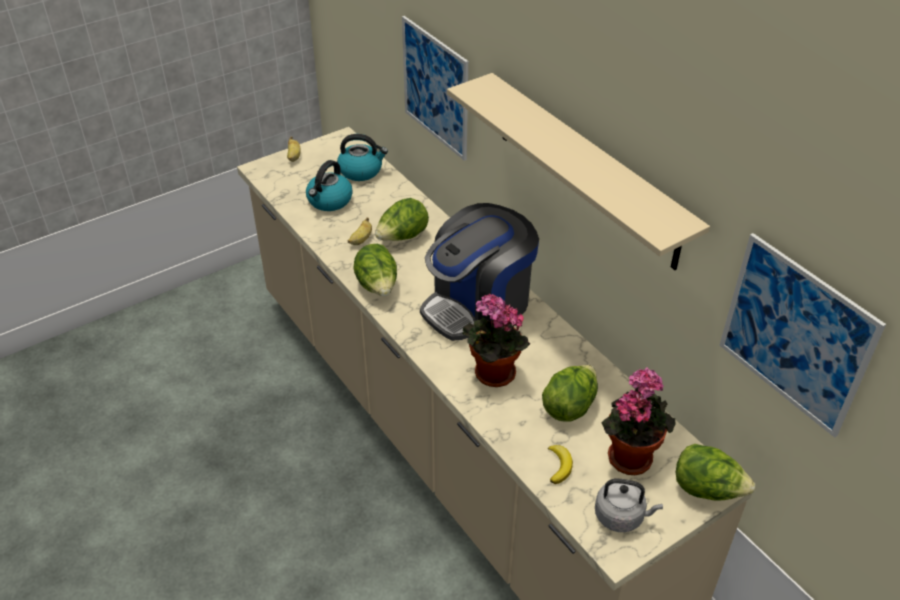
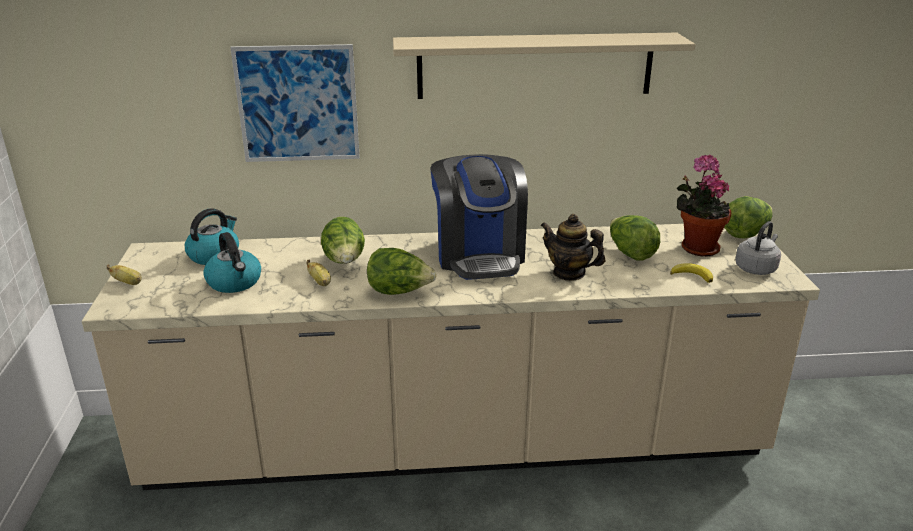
camera: 60 degrees left, 15 degrees down
potted plant [462,294,530,387] -> teapot [540,214,605,281]
picture [720,233,886,438] -> none

